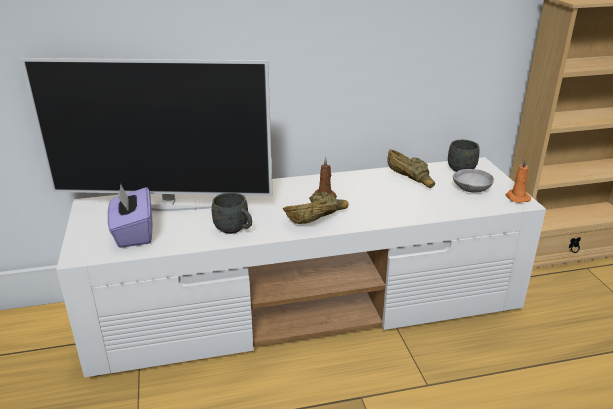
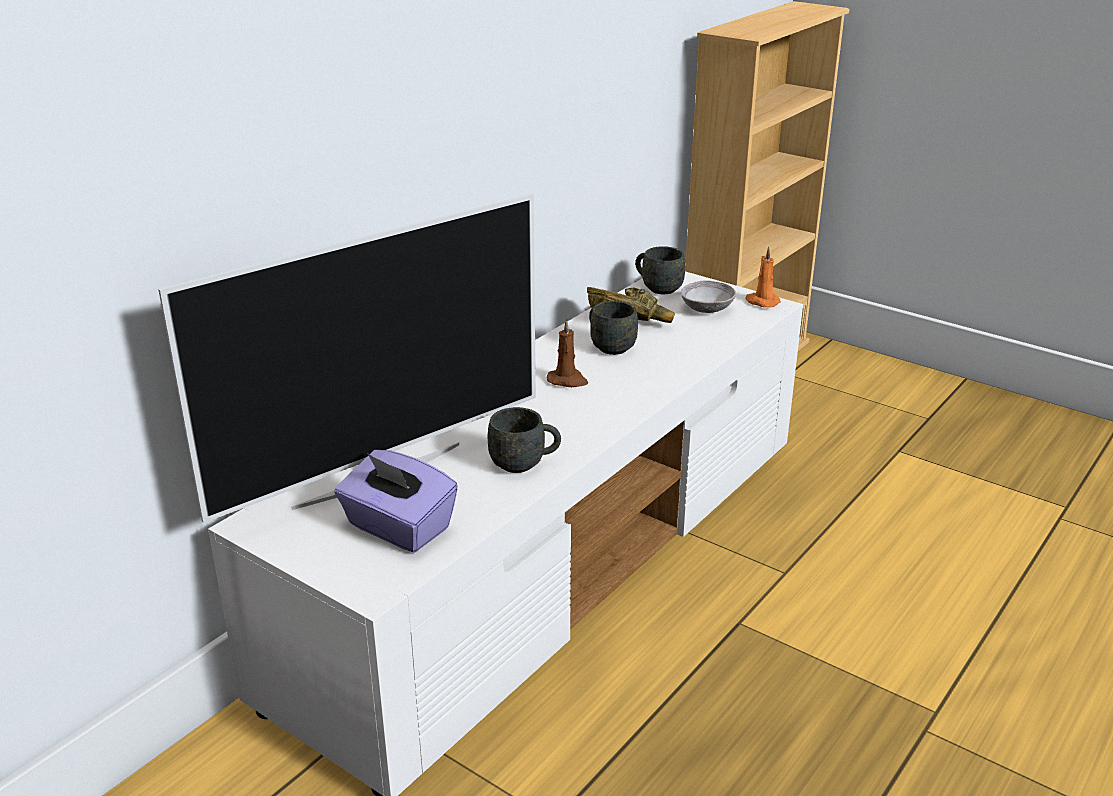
camera: 40 degrees left, 0 degrees up
brown bowl [283,192,349,224] -> none
none -> grey mug [589,301,638,355]

